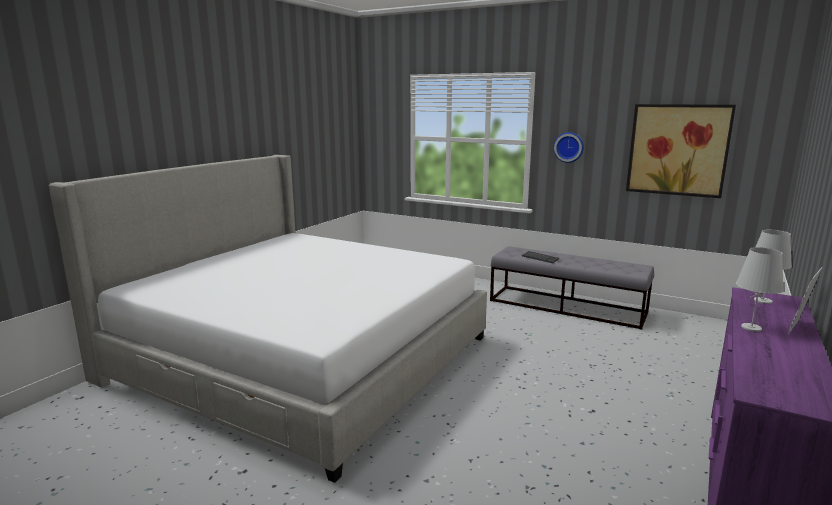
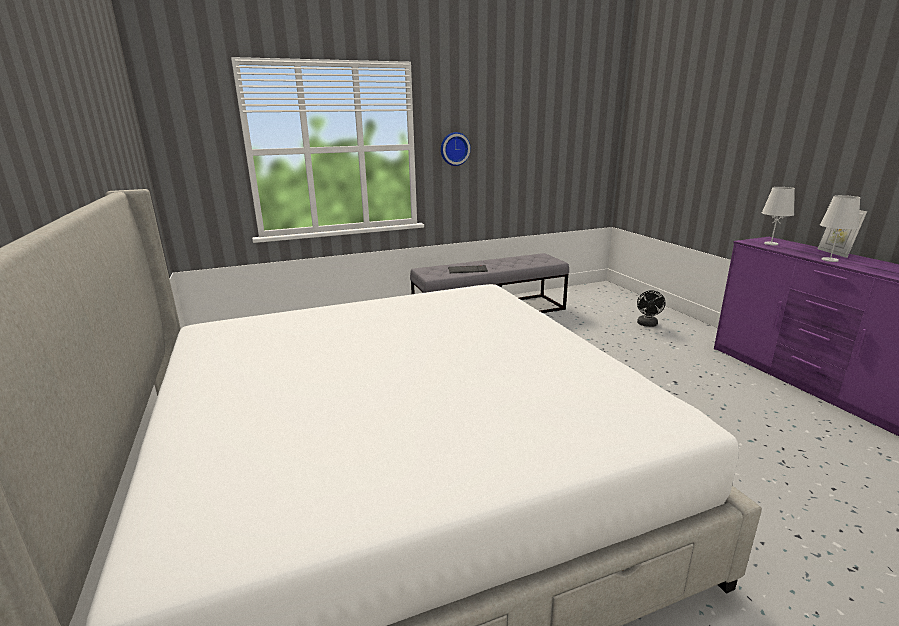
camera: 50 degrees left, 5 degrees up
picture [626,104,736,198] -> none
none -> black fan [637,290,665,327]

